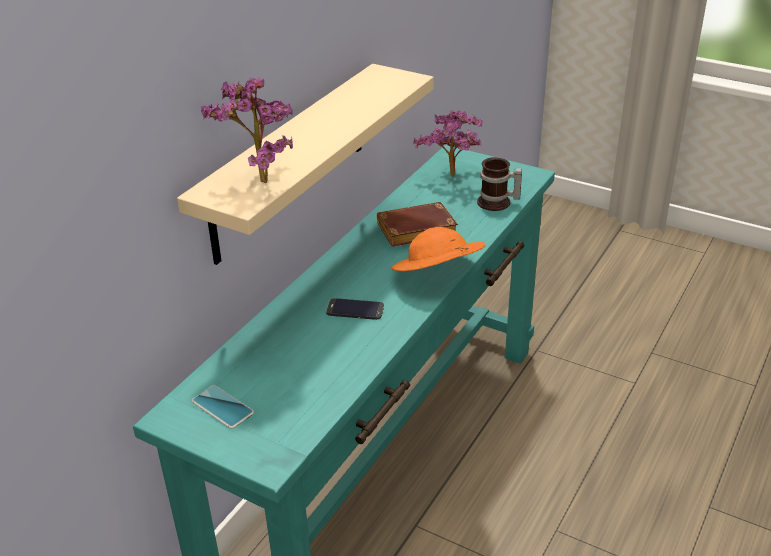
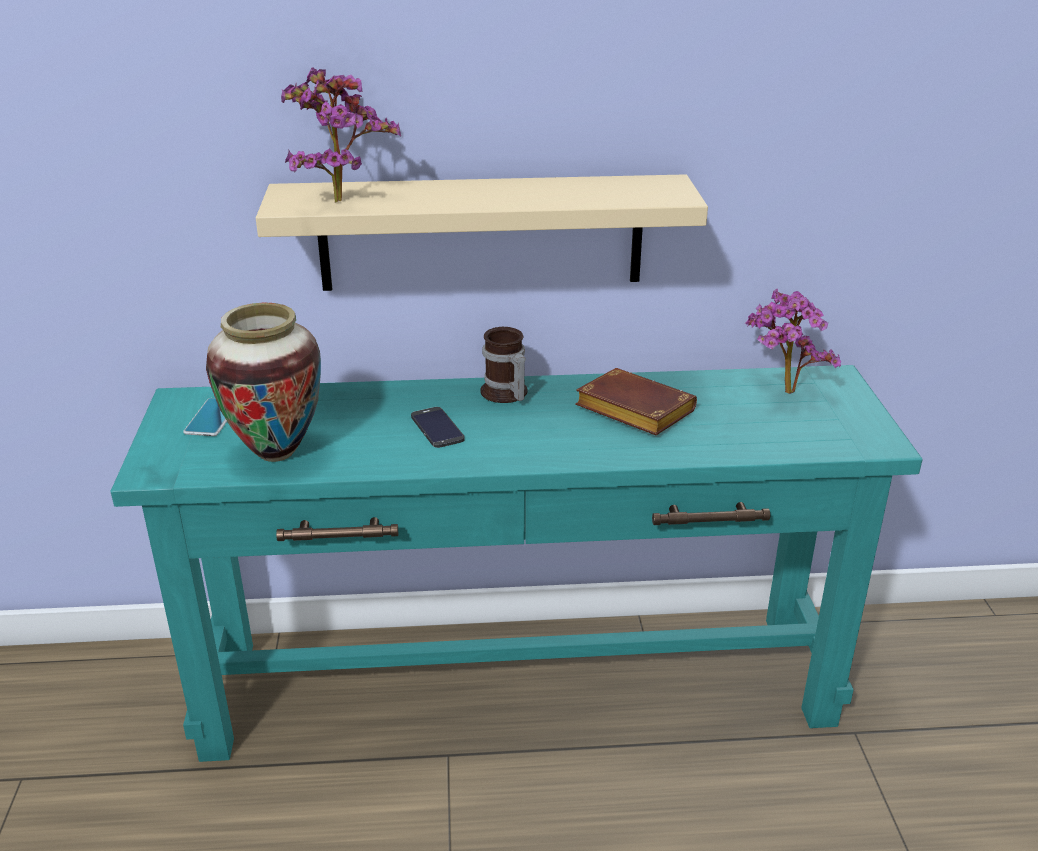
camera: 55 degrees right, 5 degrees down
orange hat [392,227,485,271] -> none
mug [477,157,522,211] -> mug moved to [480,327,528,403]
none -> vase [206,302,321,462]

